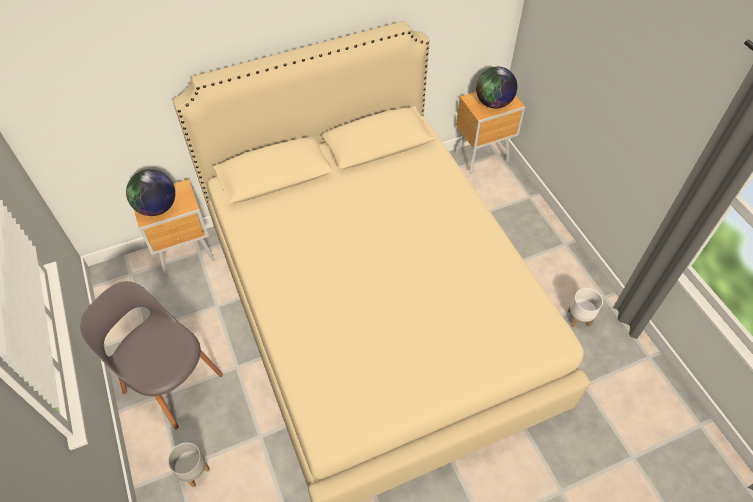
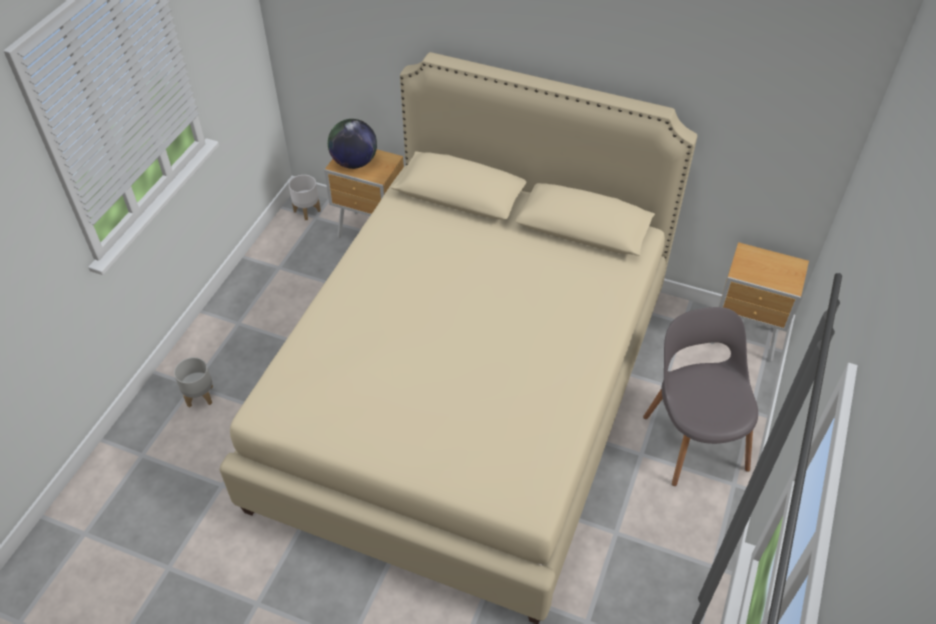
camera: 45 degrees right, 5 degrees down
grey chair [80,281,223,429] -> grey chair moved to [643,307,758,486]
globe [476,67,517,109] -> none
white planter [567,288,603,328] -> white planter moved to [289,175,321,220]

